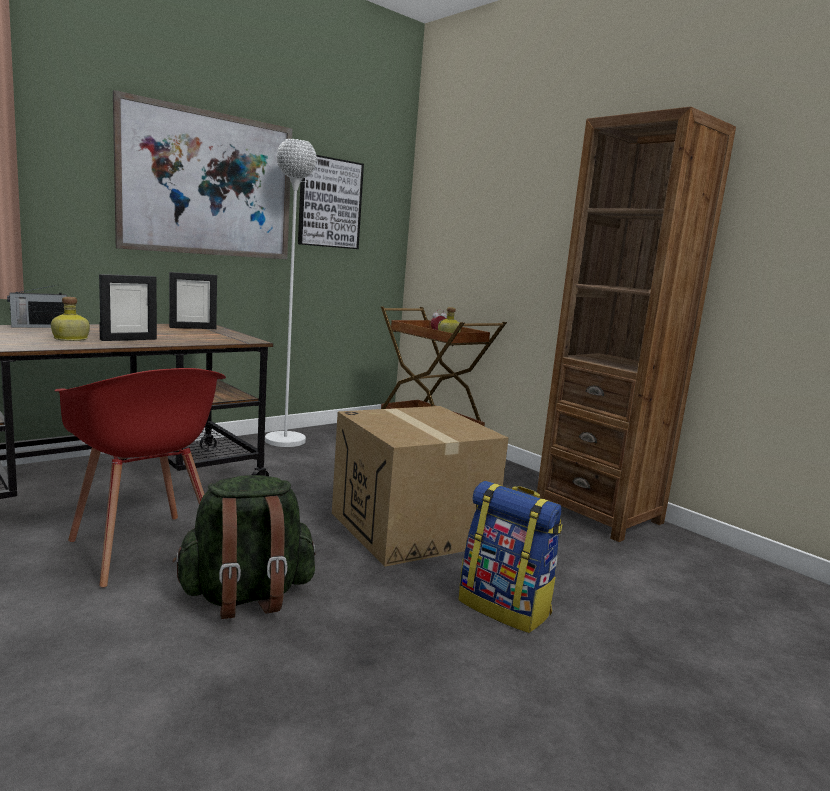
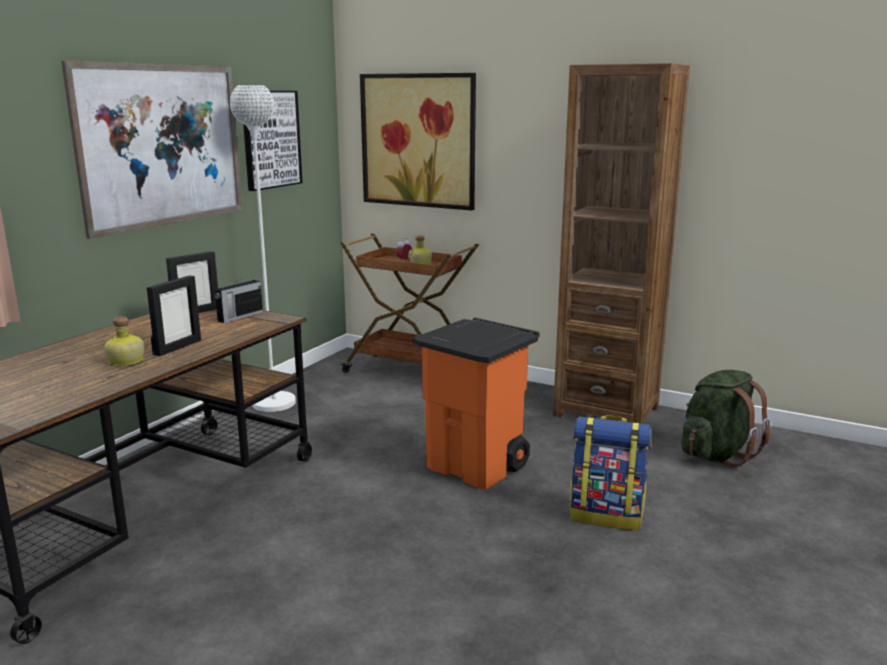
camera: 20 degrees left, 5 degrees up
radio [7,285,67,328] -> radio moved to [215,275,263,323]
red chair [54,368,226,588] -> none
green backpack [172,475,316,619] -> green backpack moved to [681,370,770,468]
cardboard box [332,406,509,567] -> orange trash can [412,318,540,490]
none -> picture [360,73,476,210]

